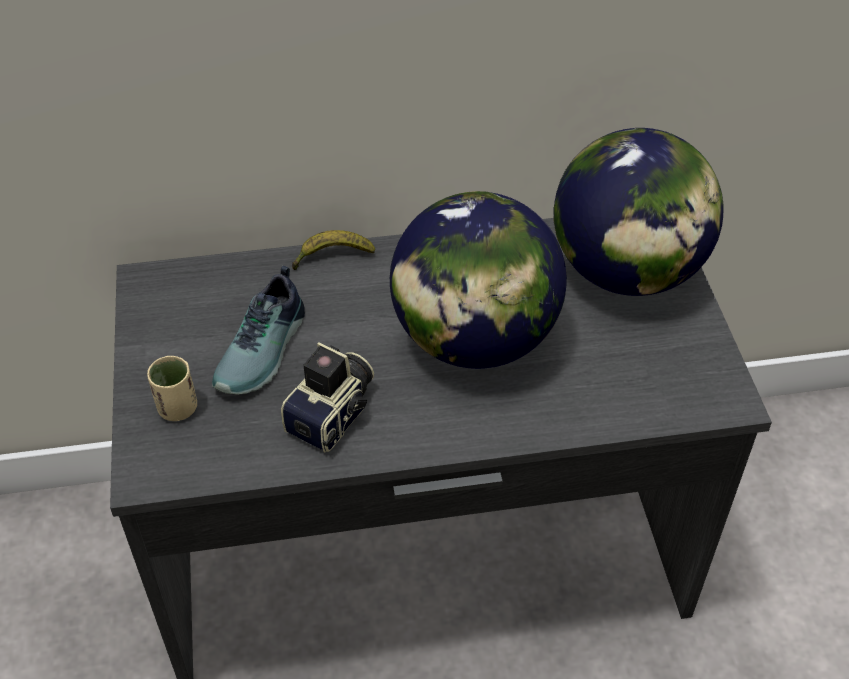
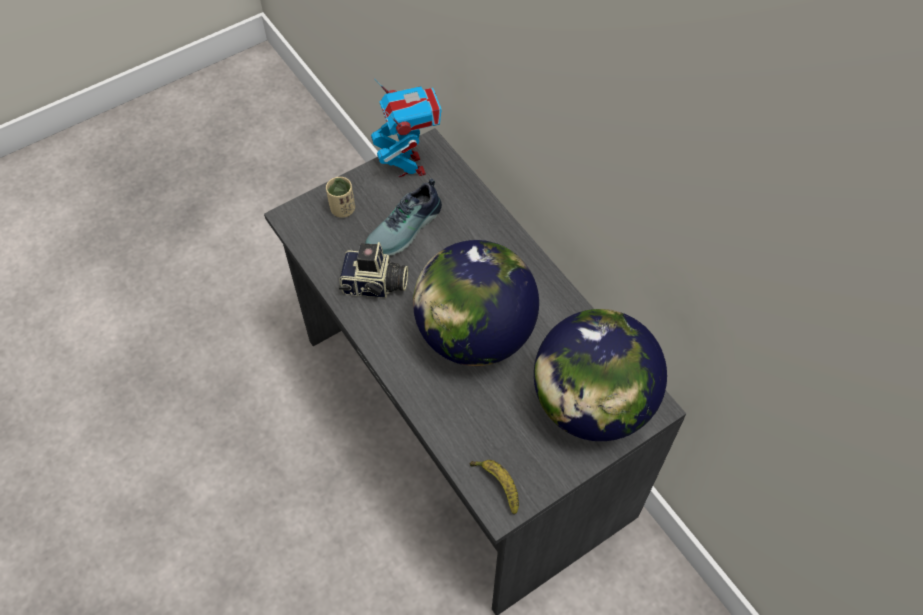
camera: 65 degrees right, 10 degrees up
shoe [212,266,305,395] -> shoe turned 45 degrees counterclockwise [365,178,442,256]
banana [292,230,375,270] -> banana moved to [469,460,519,515]
none -> toy robot [371,78,442,177]

